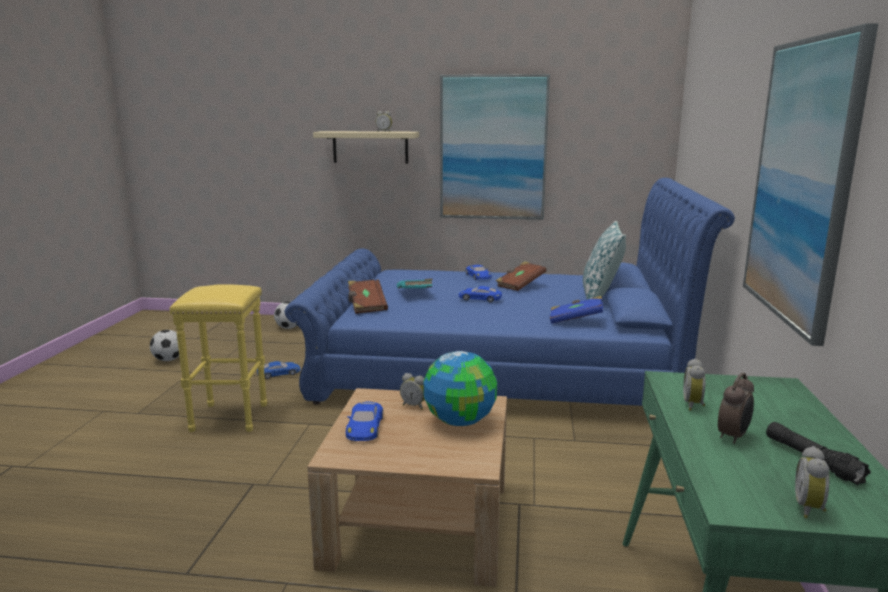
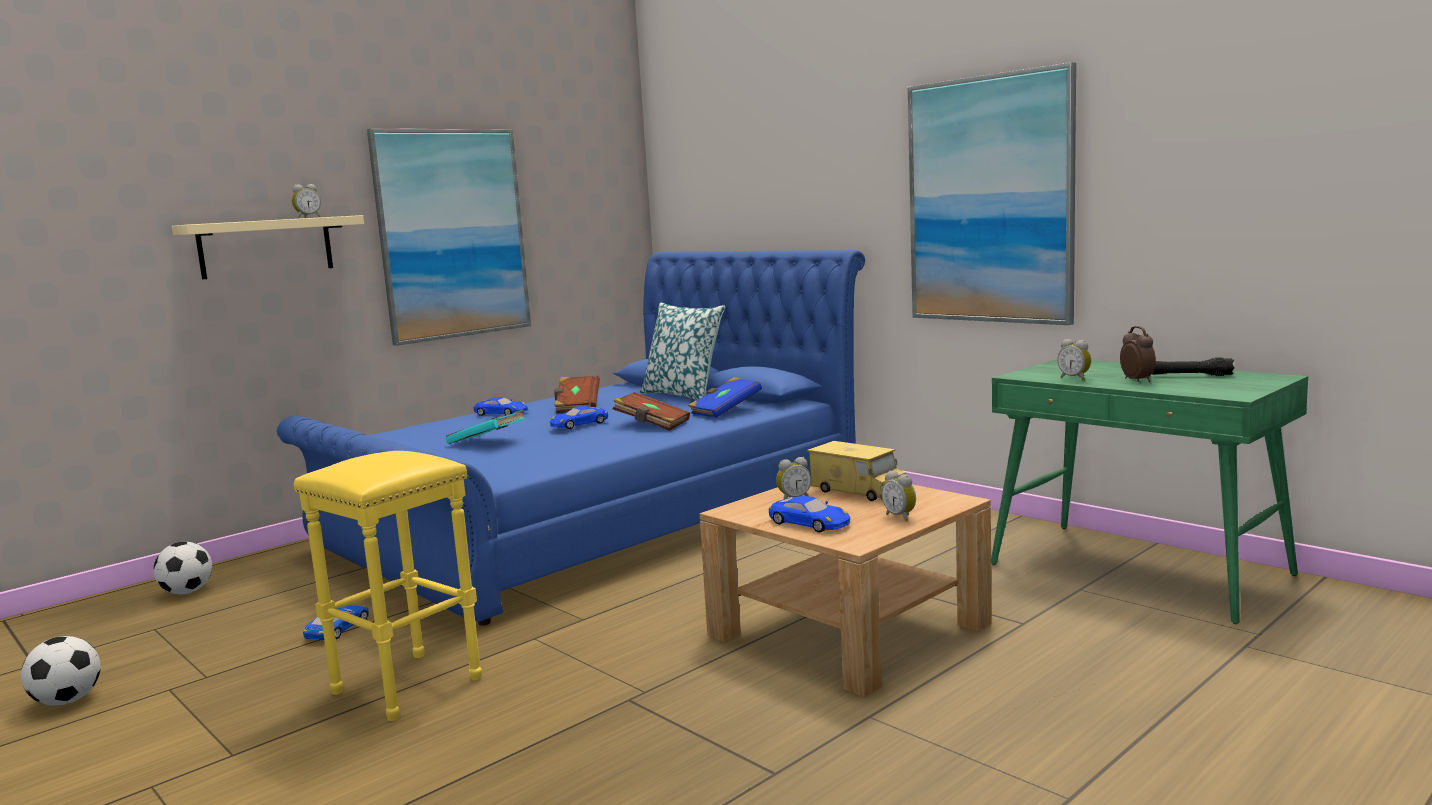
camera: 50 degrees left, 5 degrees down
brown book [348,280,388,314] -> brown book moved to [613,392,690,431]
globe [424,351,497,426] -> toy truck [807,441,906,501]
alarm clock [795,446,830,518] -> alarm clock moved to [882,471,916,521]

